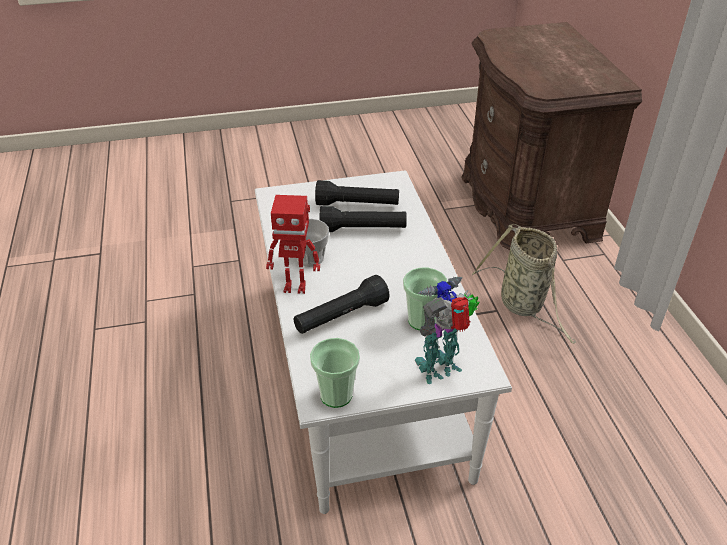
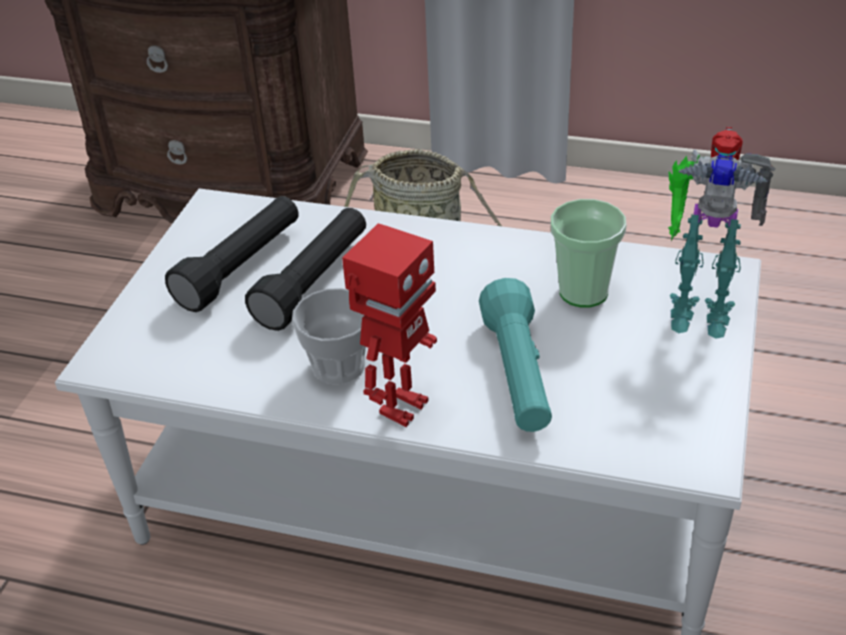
camera: 60 degrees left, 0 degrees up
black flashlight [294,275,390,334] -> turquoise flashlight [479,278,552,432]
cup [310,338,360,408] -> none
toy robot [415,277,480,384] -> toy robot turned 75 degrees counterclockwise [668,126,775,339]

